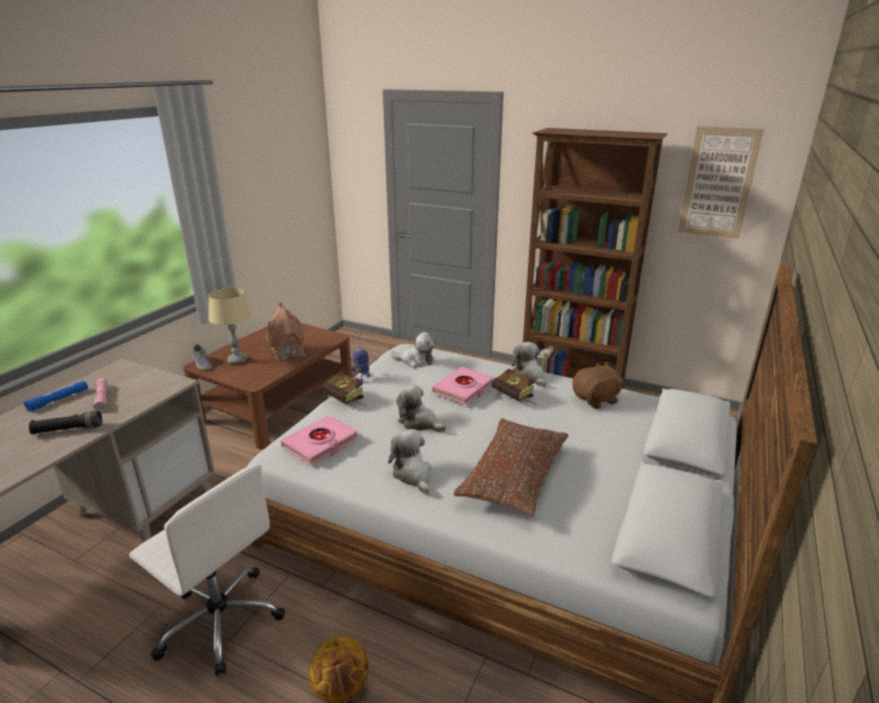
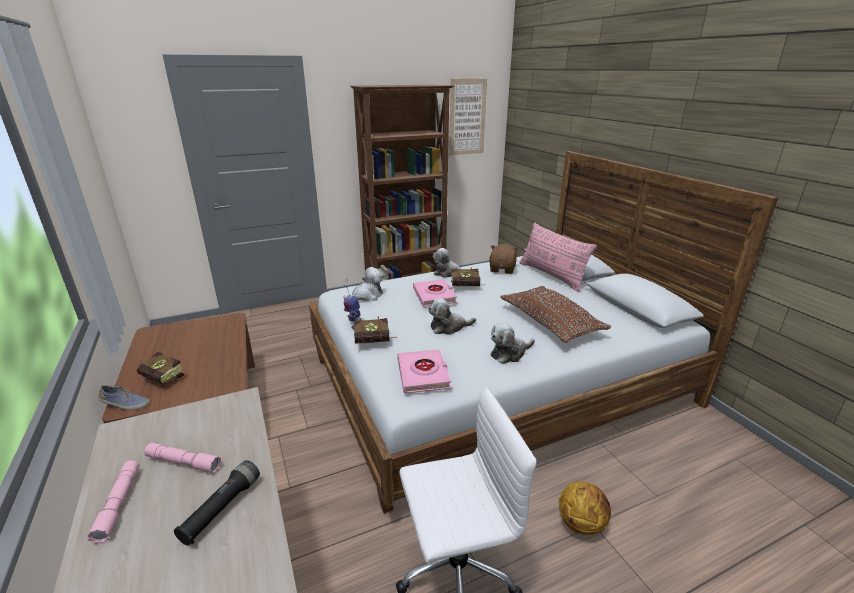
camera: 50 degrees left, 0 degrees up
blue flashlight [23,381,88,412] -> pink flashlight [87,460,139,544]
beige table lamp [209,288,251,364] -> book [137,351,187,385]
toy house [266,302,305,360] -> none
plush toy [388,430,431,494] -> plush toy turned 45 degrees counterclockwise [491,323,535,364]
none -> pink pillow [519,223,597,291]

